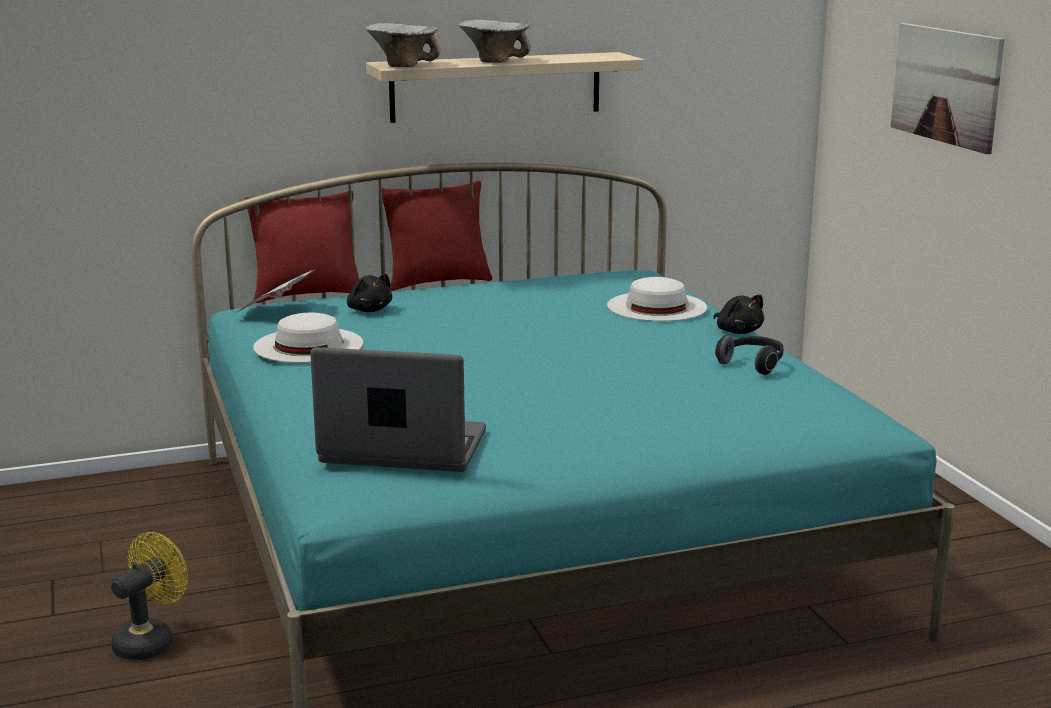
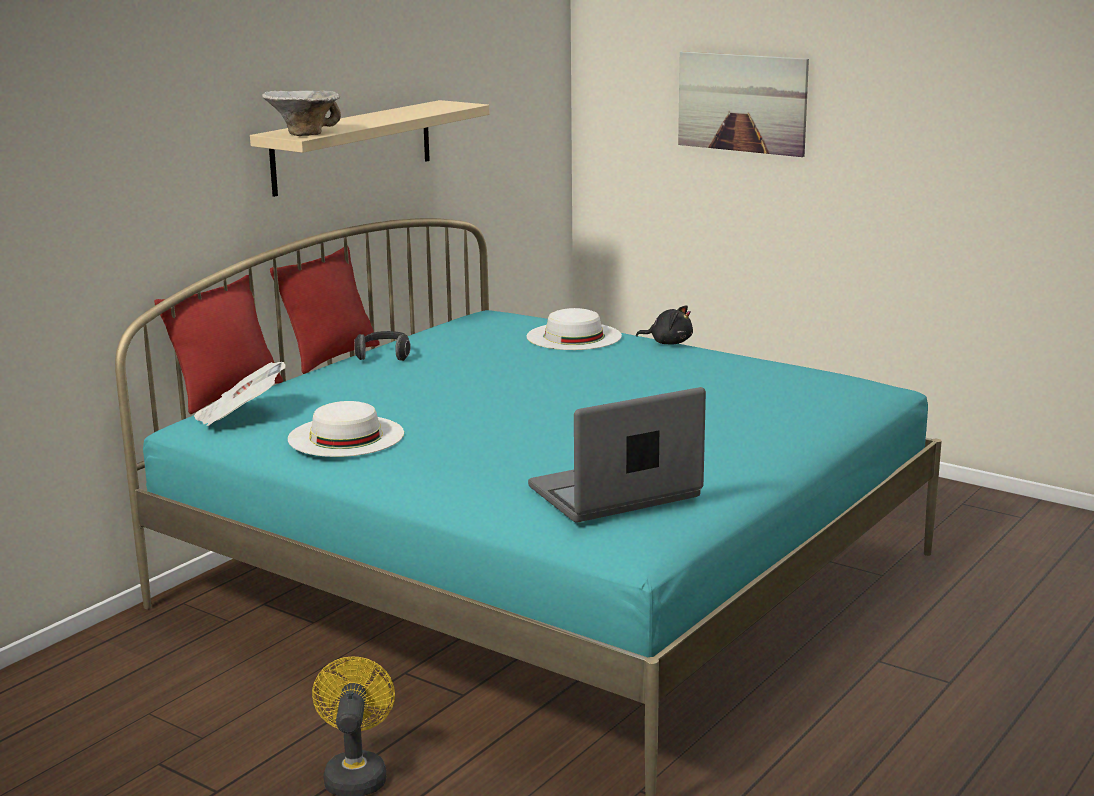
camera: 35 degrees left, 0 degrees up
black plush toy [347,274,392,312] -> none
bowl [459,20,531,63] -> none
headphones [715,335,783,375] -> headphones moved to [354,331,411,361]

